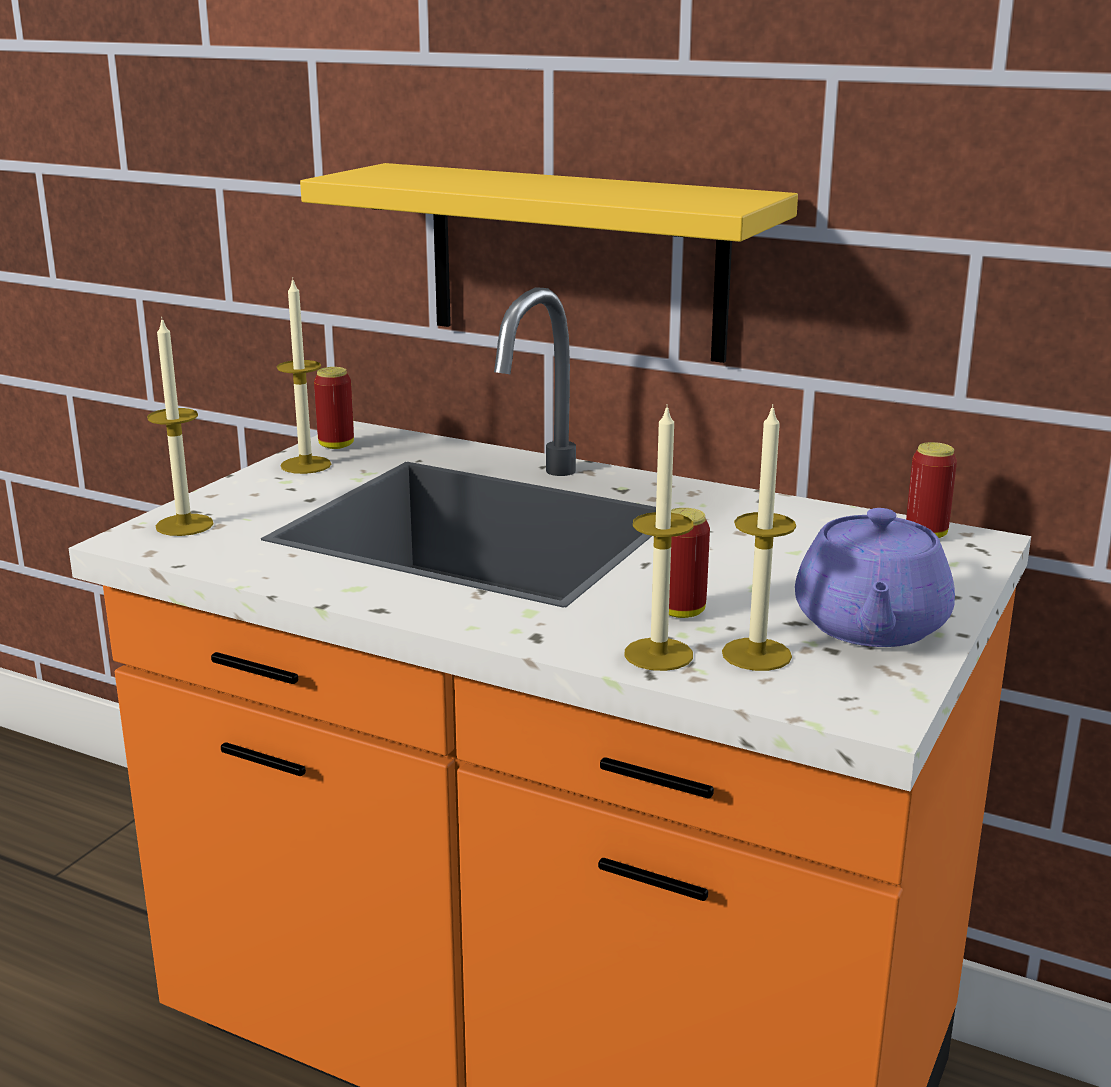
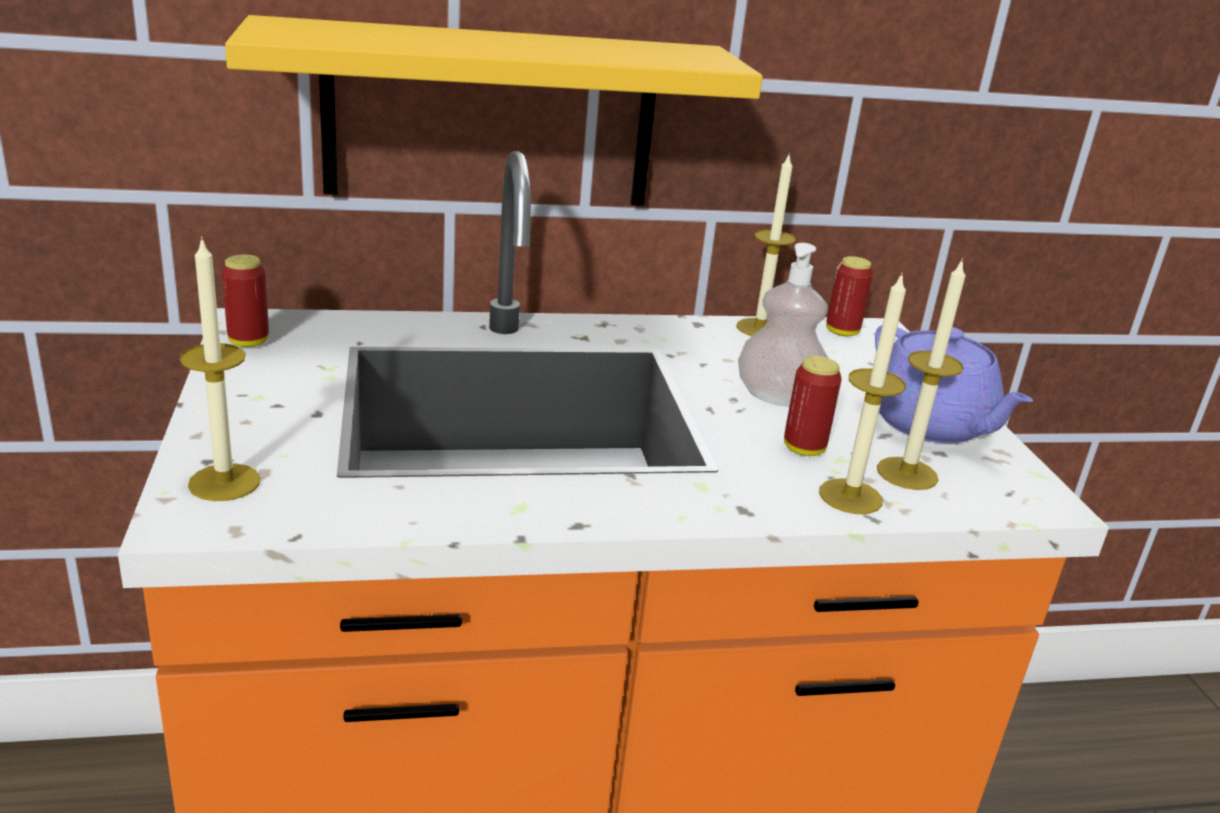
camera: 40 degrees left, 5 degrees up
candle [277,277,331,474] -> candle moved to [736,152,796,336]
none -> soap dispenser [738,243,828,407]

